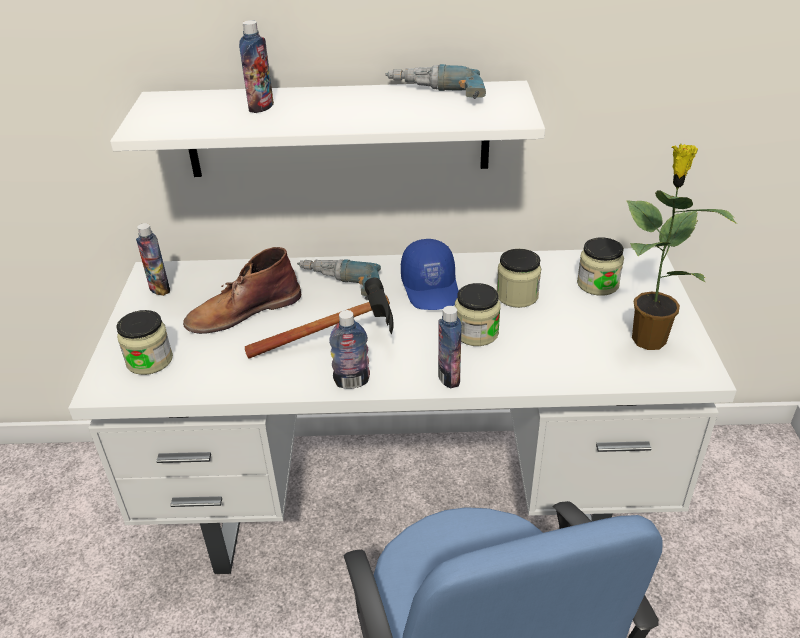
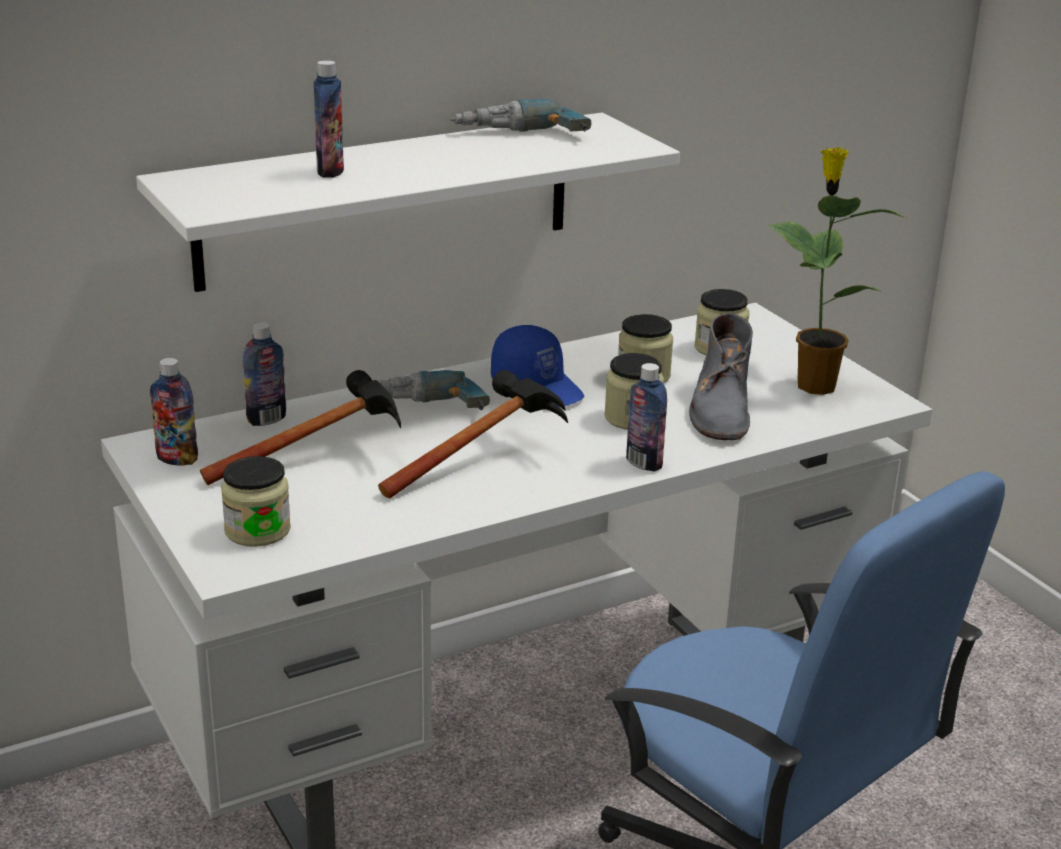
camera: 30 degrees left, 10 degrees down
brown boot [183,247,301,334] -> hammer [200,370,401,485]
bottle [329,310,370,389] -> bottle moved to [243,322,286,426]
none -> grey boot [689,313,753,440]

